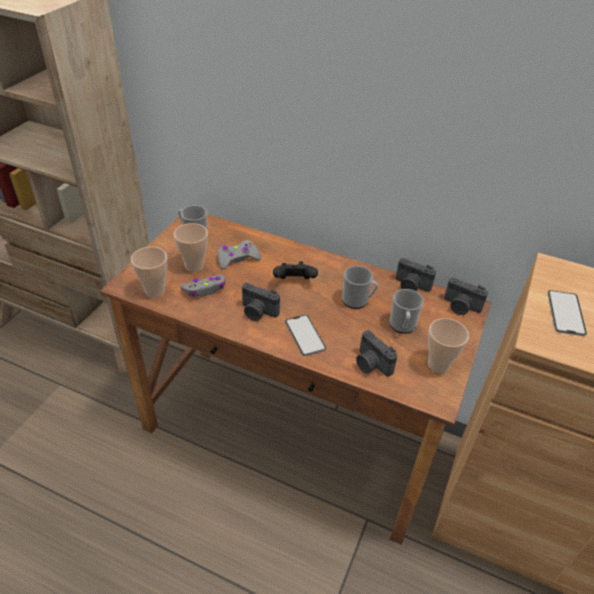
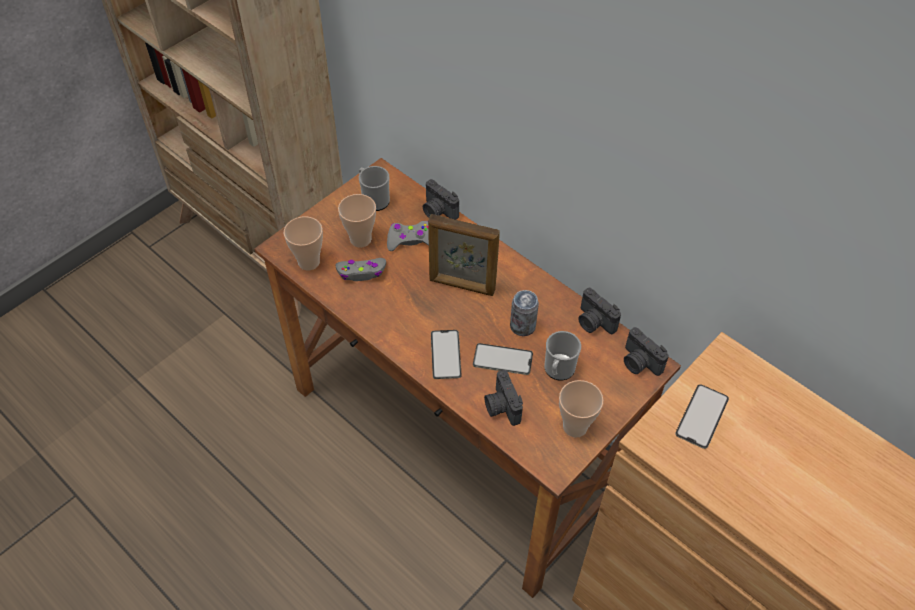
camera: 20 degrees right, 10 degrees up
camera [242,283,280,321] -> camera moved to [423,179,459,220]
black game controller [273,261,318,279] -> picture frame [428,214,500,296]
mug [342,266,378,309] -> can [510,290,539,336]
none -> phone [473,343,533,375]

